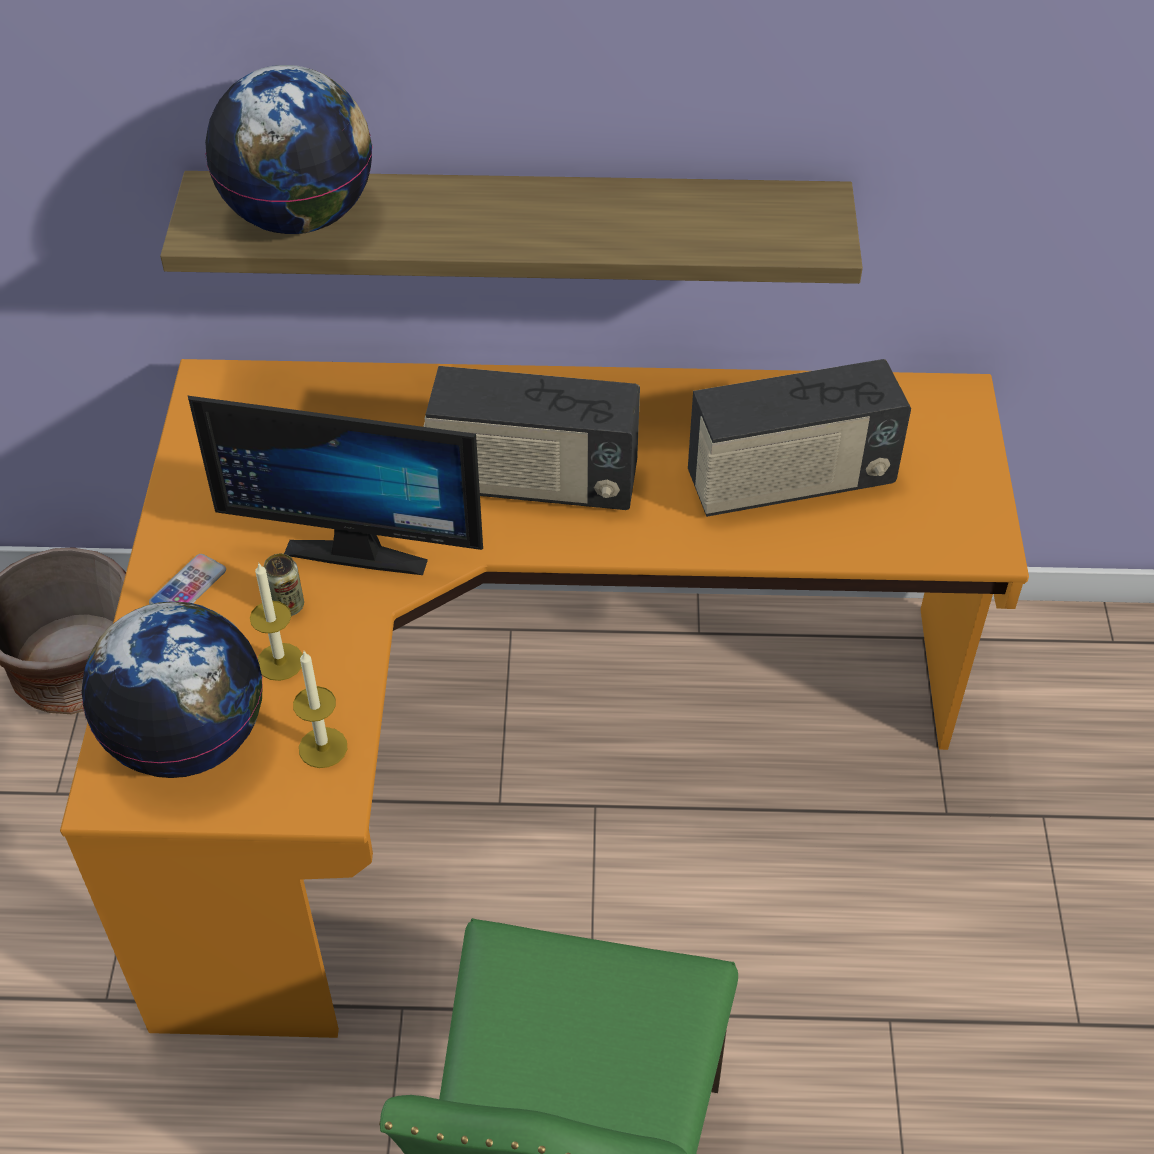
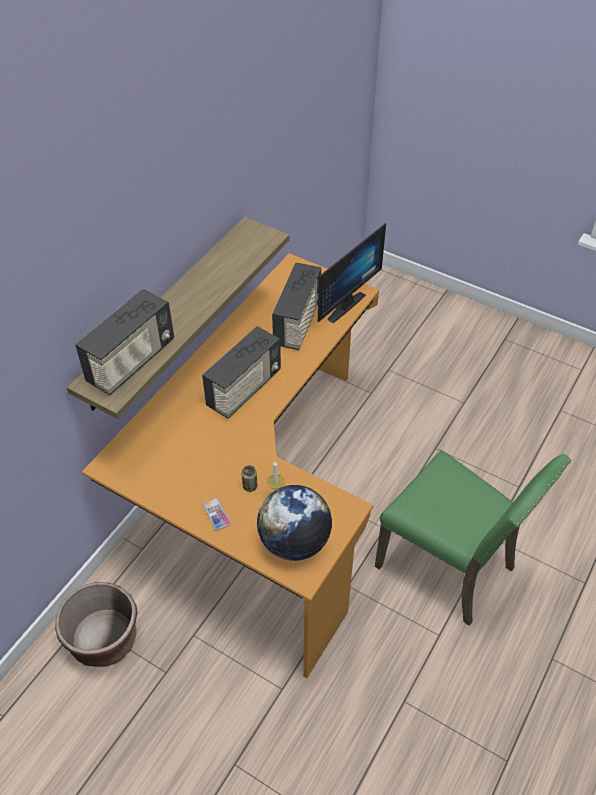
camera: 60 degrees left, 0 degrees up
monitor [188,396,483,575] -> monitor moved to [318,223,386,323]
globe [205,65,373,234] -> radio [75,289,174,395]
candle [293,651,347,768] -> none

